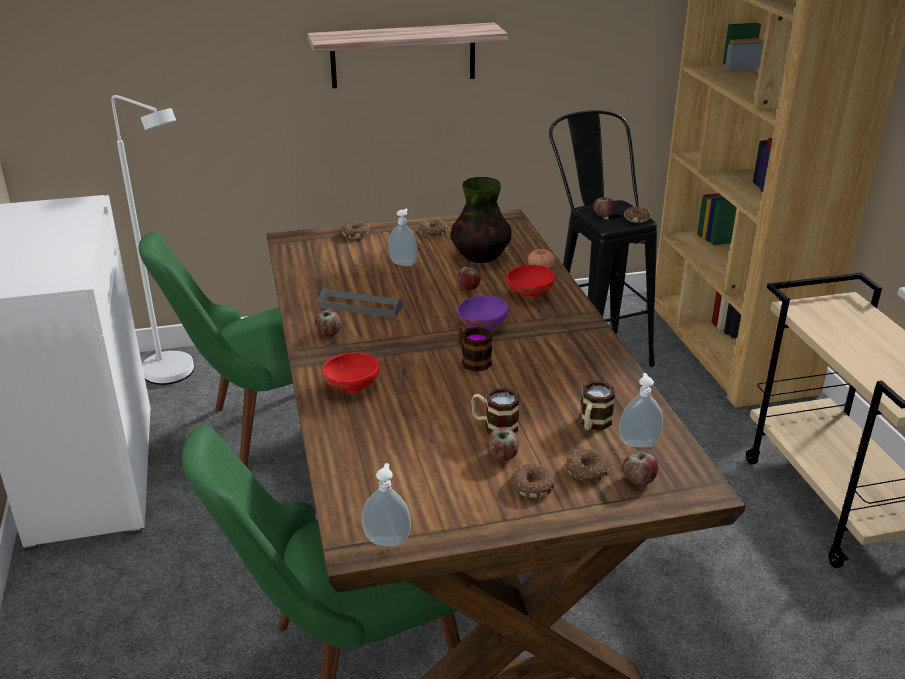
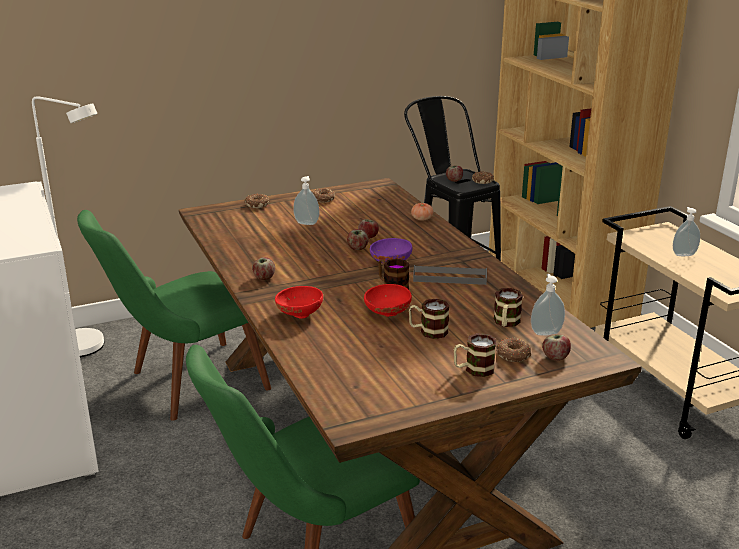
camera: 10 degrees left, 5 degrees down
shelf [307,23,508,88] -> none
grey tray [318,289,403,318] -> grey tray moved to [413,265,487,285]
soap dispenser [362,463,411,546] -> soap dispenser moved to [673,207,700,256]
vase [450,177,511,263] -> none
apple [486,428,519,461] -> apple moved to [347,229,369,250]
red bowl [506,265,555,297] -> red bowl moved to [364,284,412,317]
donut [509,463,555,498] -> mug [454,333,497,377]

